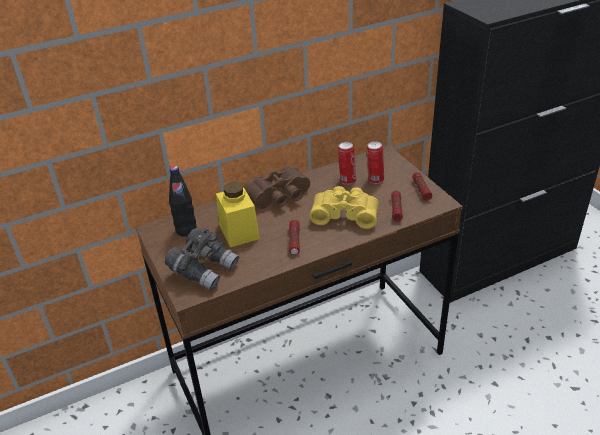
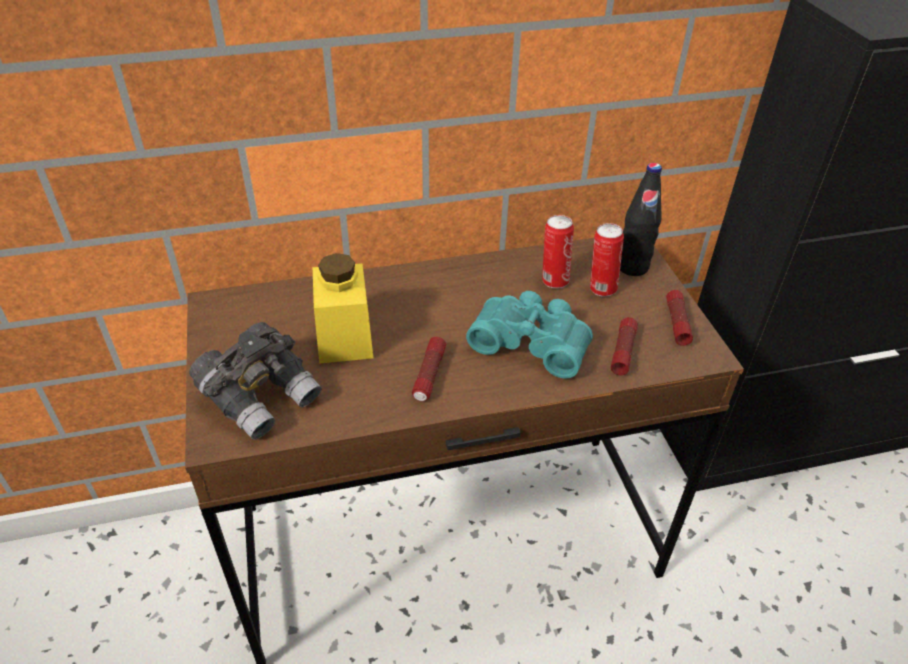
camera: 10 degrees right, 5 degrees up
black bottle [169,166,197,237] -> black bottle moved to [620,163,662,276]
brown binoculars [243,165,310,209] -> none
yellow binoculars [310,186,379,229] -> turquoise binoculars [466,291,593,379]

